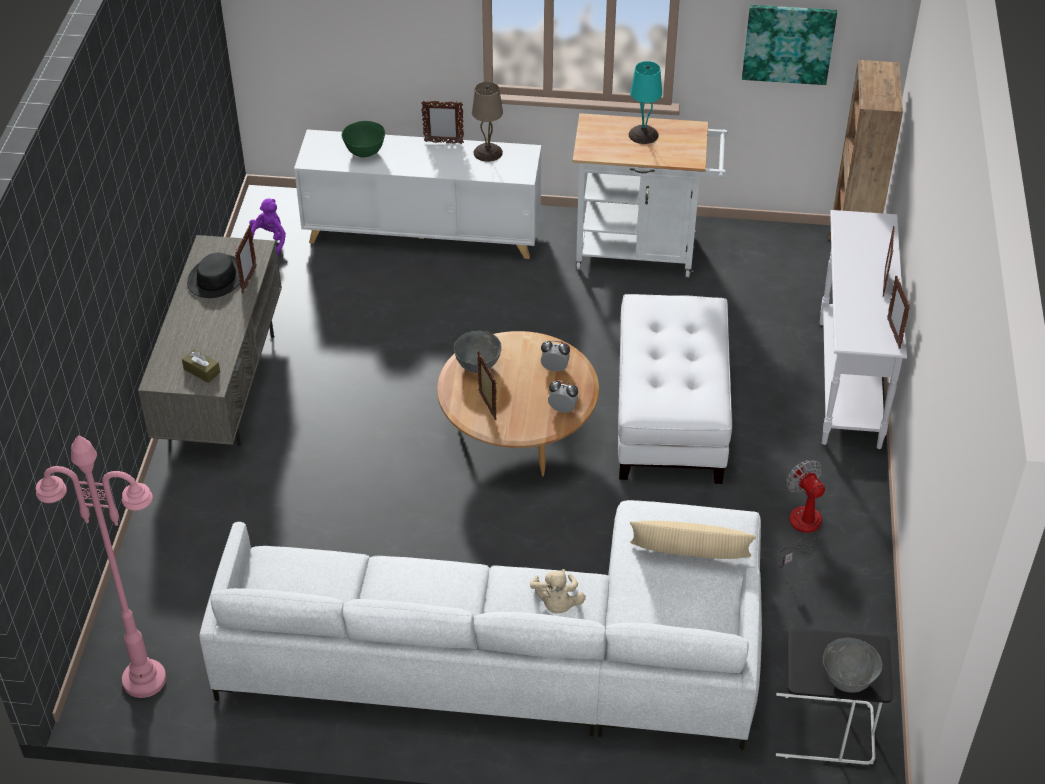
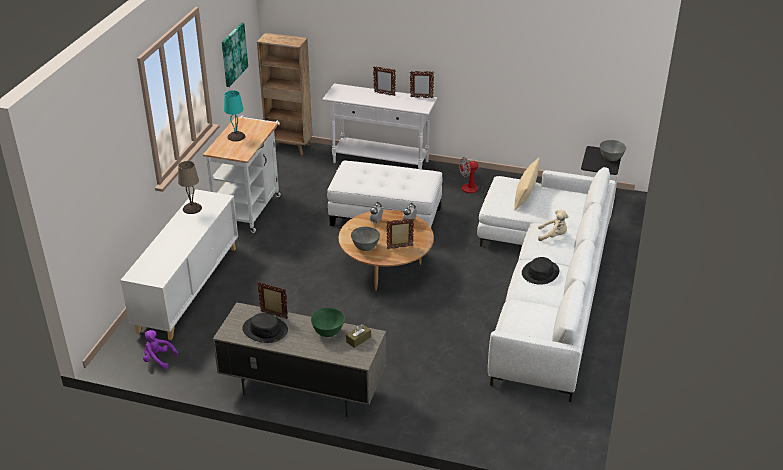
camera: 80 degrees left, 10 degrees down
pink floor lamp [36,435,166,698] -> none
green bowl [342,121,385,157] -> green bowl moved to [311,308,345,337]
picture frame [421,101,464,144] -> none
none -> black hat [522,257,559,285]

